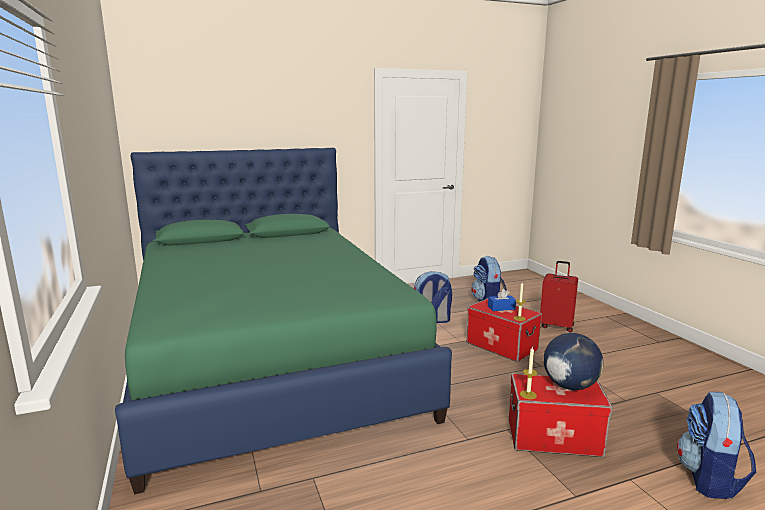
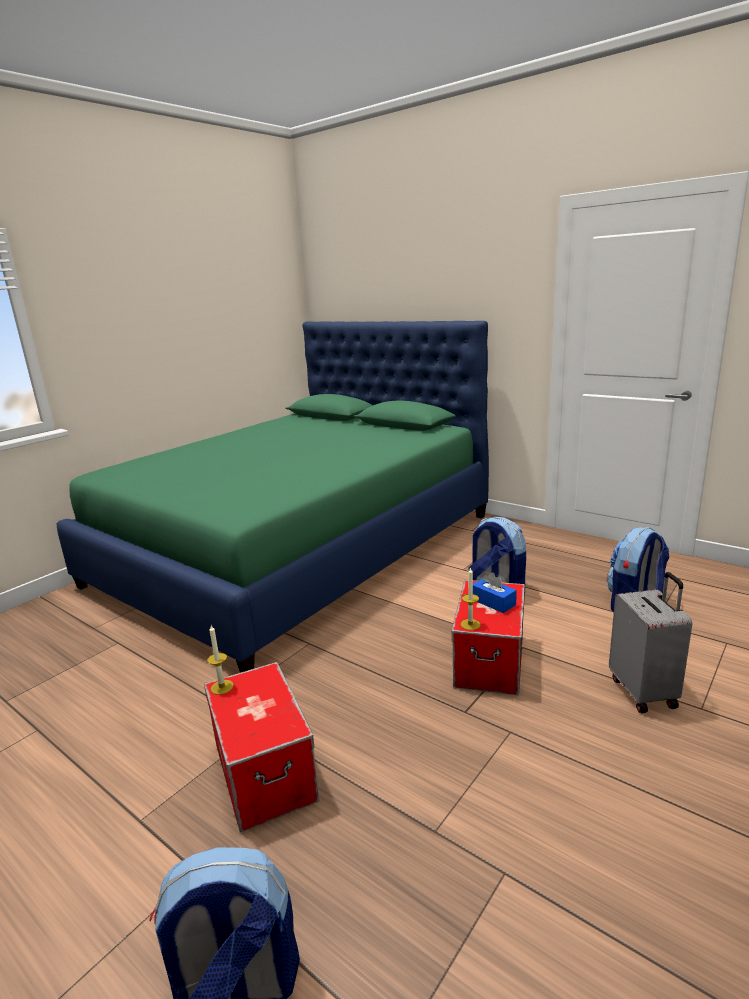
camera: 60 degrees right, 5 degrees up
red suitcase [540,261,578,332] -> grey suitcase [609,572,692,713]
globe [544,333,604,390] -> none

